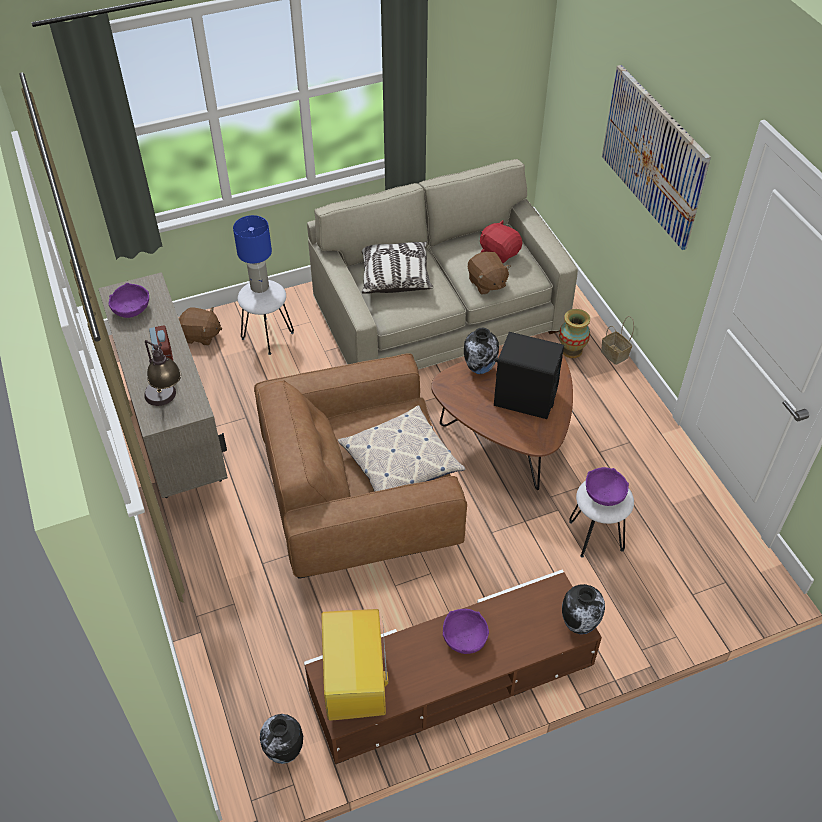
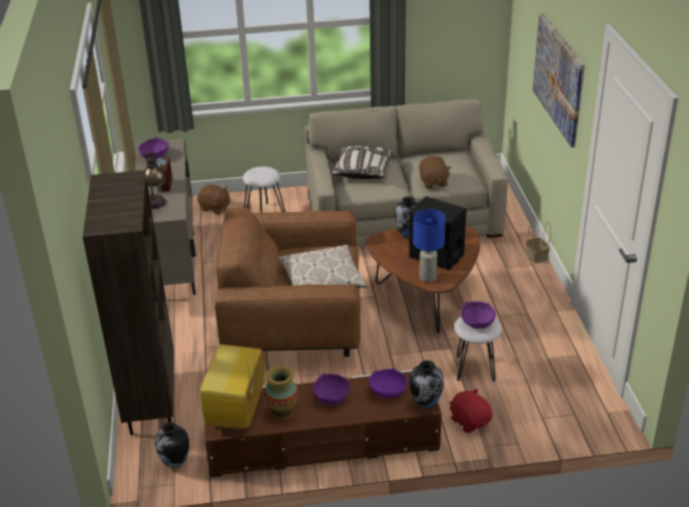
camera: 15 degrees right, 15 degrees down
blue table lamp [233,215,272,293] -> blue table lamp moved to [413,209,446,282]
red plush toy [480,220,523,263] -> red plush toy moved to [449,389,493,433]
vase [559,309,590,358] -> vase moved to [265,365,298,420]
none -> brown bookcase [83,170,174,435]
none -> purple bowl [369,368,407,398]

